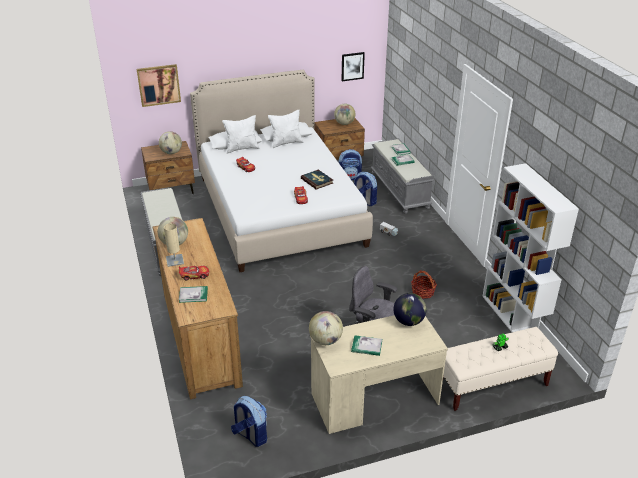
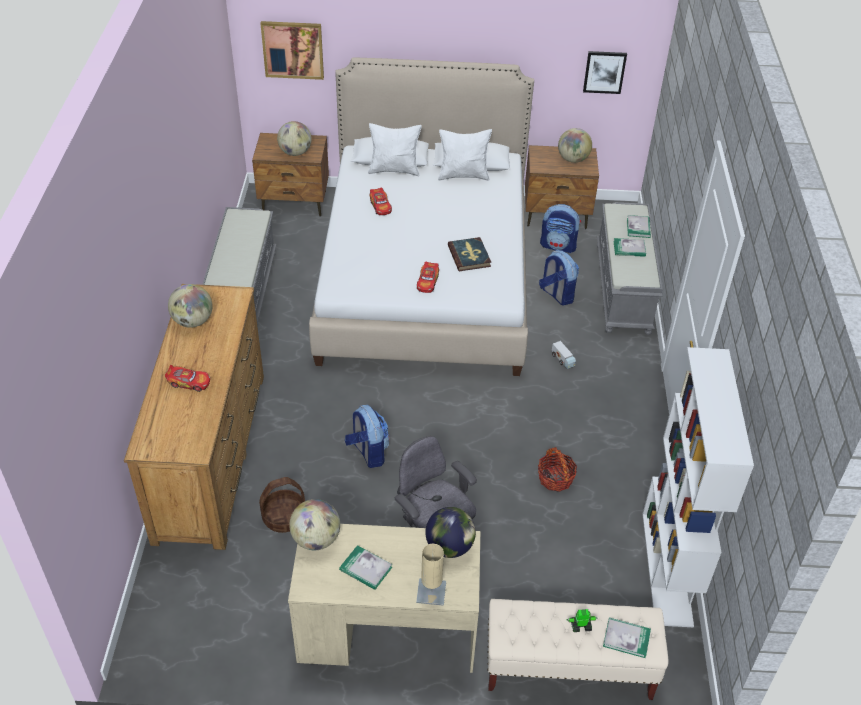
camera: 20 degrees right, 10 degrees up
beige table lamp [164,223,184,267] -> beige table lamp moved to [416,544,446,606]
book [179,286,208,303] -> book moved to [603,618,651,658]
backpack [231,396,267,447] -> backpack moved to [345,405,389,468]
none -> basket [259,477,305,533]

